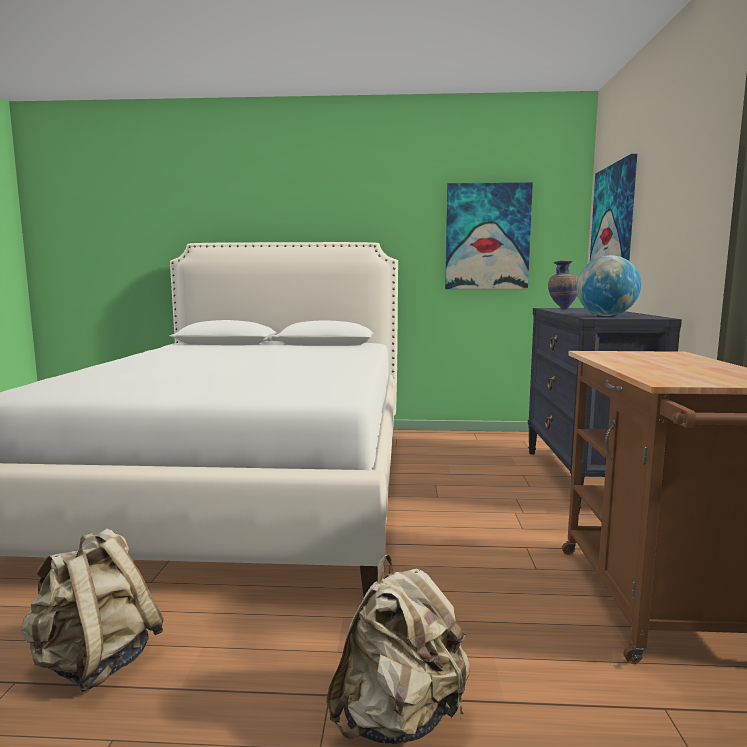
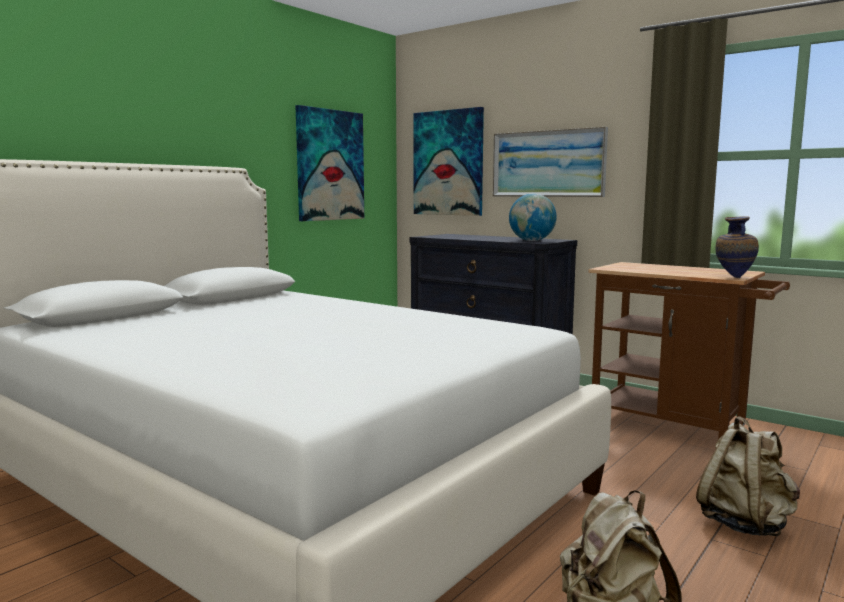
camera: 55 degrees left, 0 degrees up
vase [548,260,578,310] -> vase moved to [716,216,759,278]
none -> picture [493,127,608,197]

